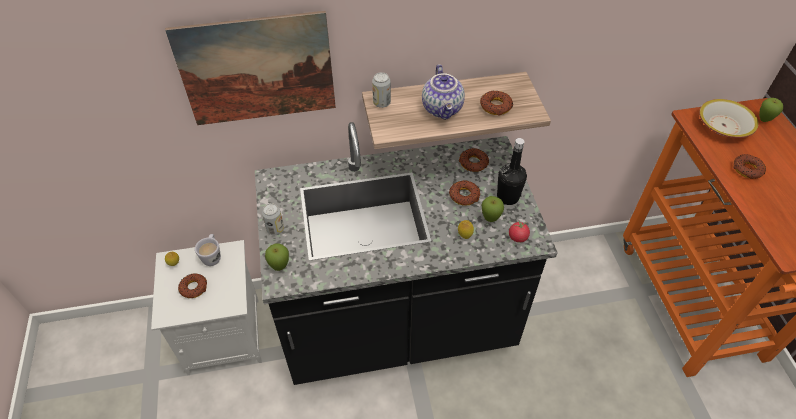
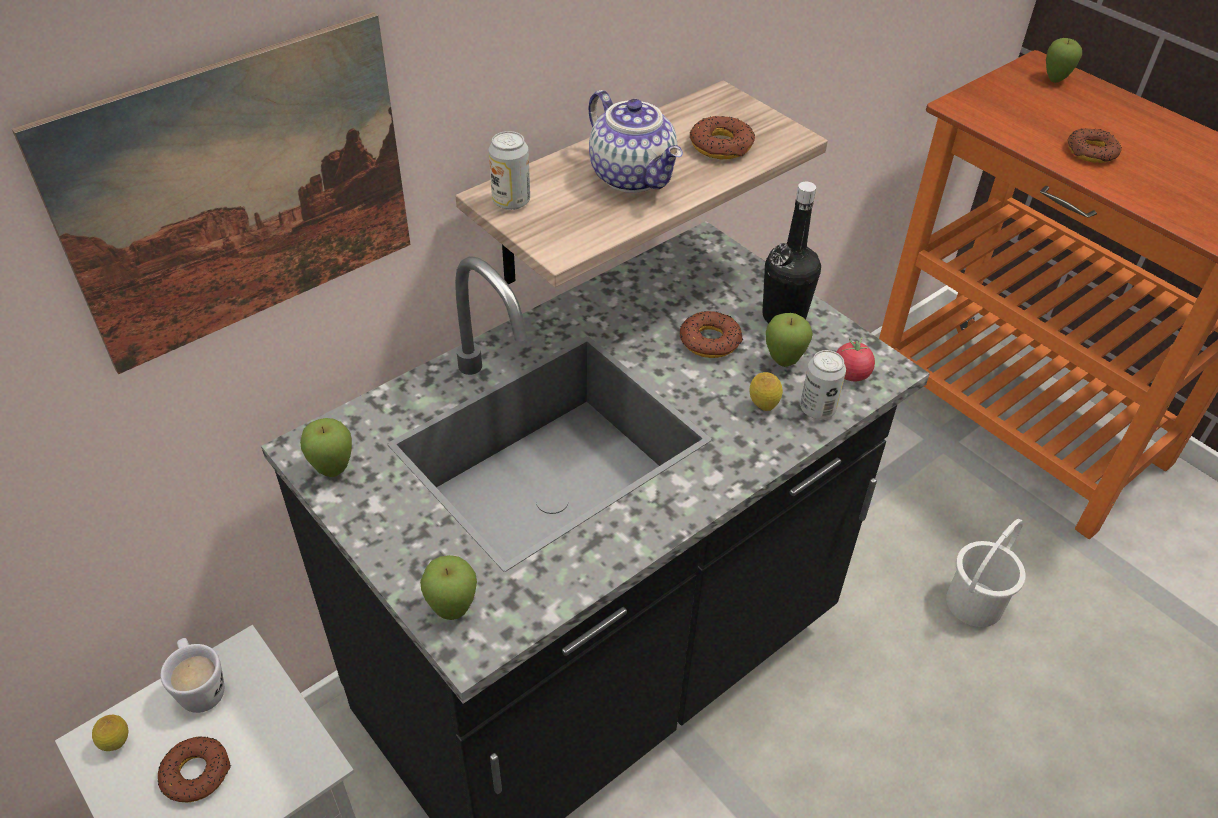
camera: 30 degrees left, 5 degrees down
can [262,203,284,235] -> can moved to [800,350,846,419]
donut [459,148,489,172] -> none
bowl [699,99,759,138] -> none
none -> apple [300,418,352,477]
none -> white bucket [946,519,1026,627]

